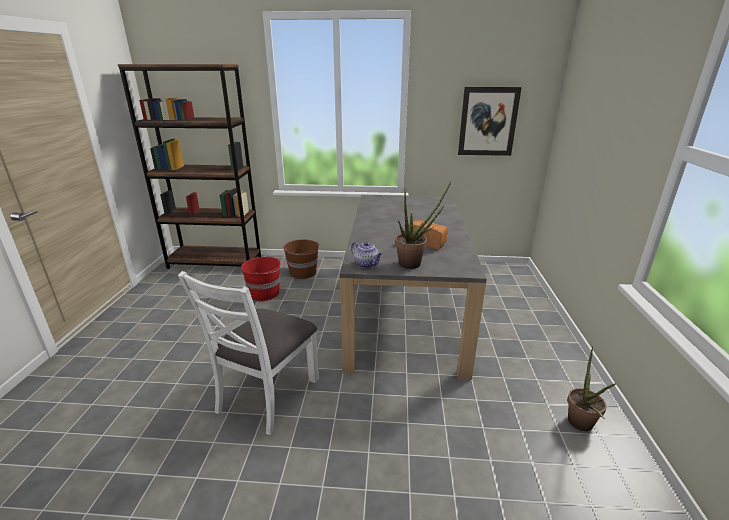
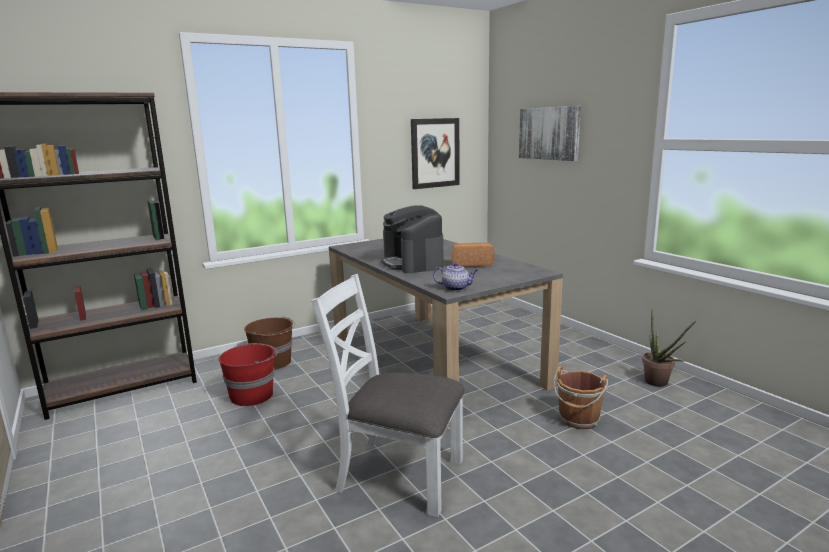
camera: 35 degrees left, 10 degrees down
white chair [178,271,319,435] -> white chair turned 120 degrees clockwise [311,274,465,517]
potted plant [395,181,451,269] -> none
none -> coffee machine [381,205,444,273]
none -> picture [519,106,581,161]
none -> brown bucket [554,366,608,429]

